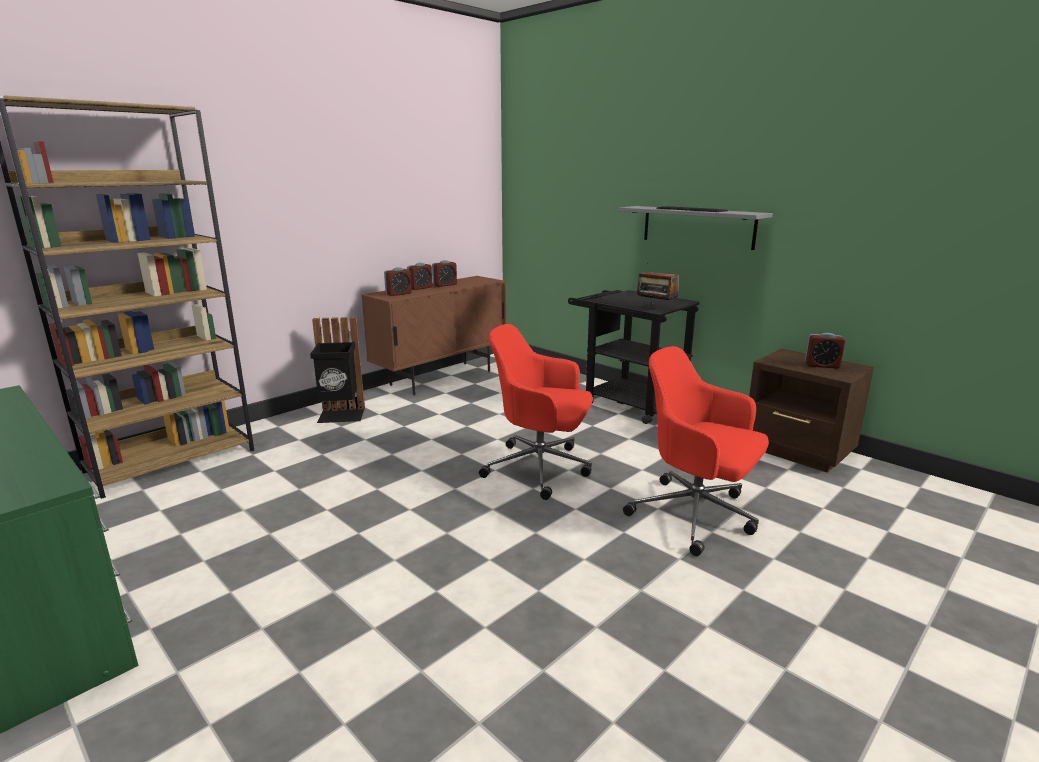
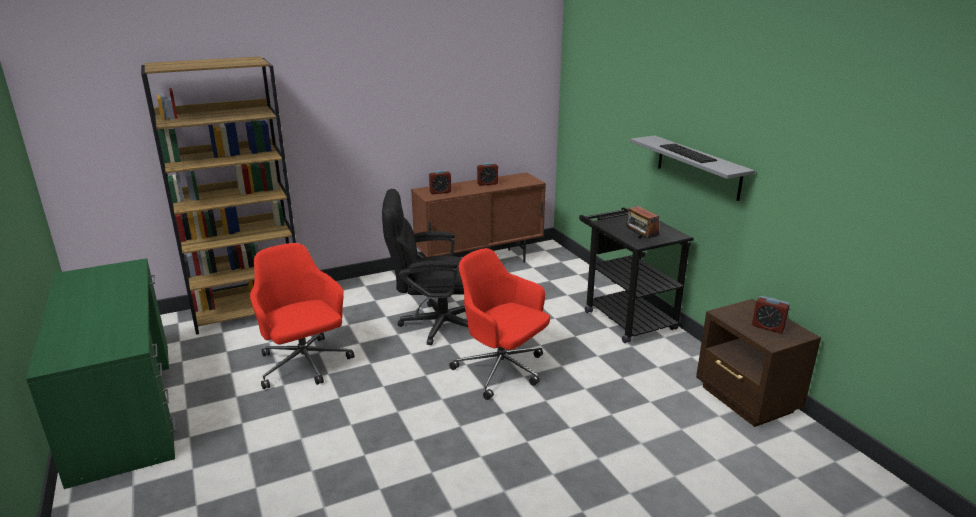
camera: 20 degrees right, 5 degrees up
black trash can [310,317,365,423] -> none
alarm clock [407,263,432,290] -> none
red office chair [623,346,769,556] -> red office chair moved to [250,243,355,389]
none -> black office chair [382,189,468,345]

